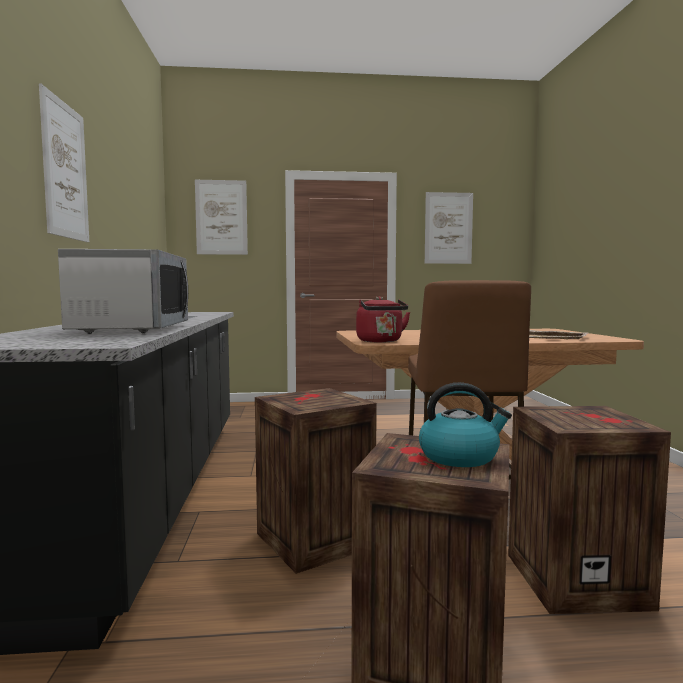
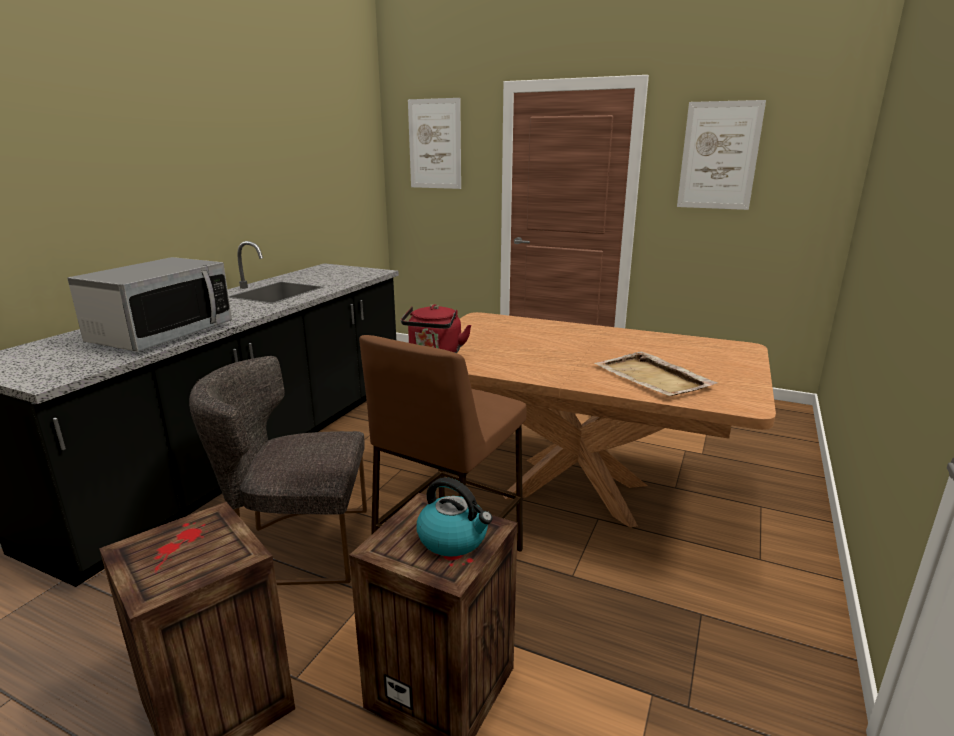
camera: 30 degrees right, 15 degrees up
picture [39,83,89,242] -> none
crate [255,388,377,574] -> grey chair [189,356,367,585]
kettle [419,383,512,467] -> kettle moved to [416,477,493,557]

